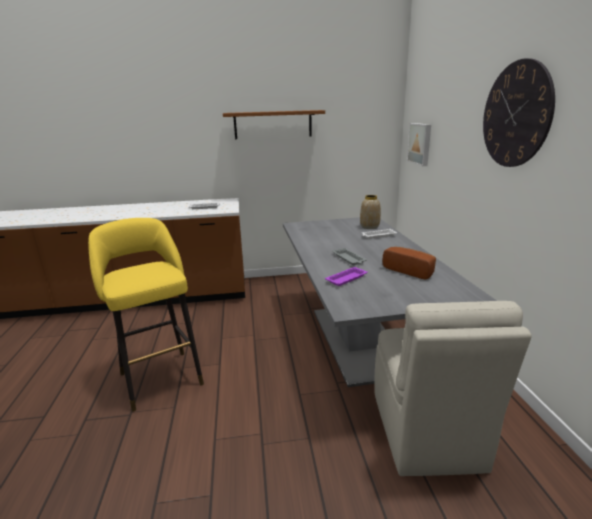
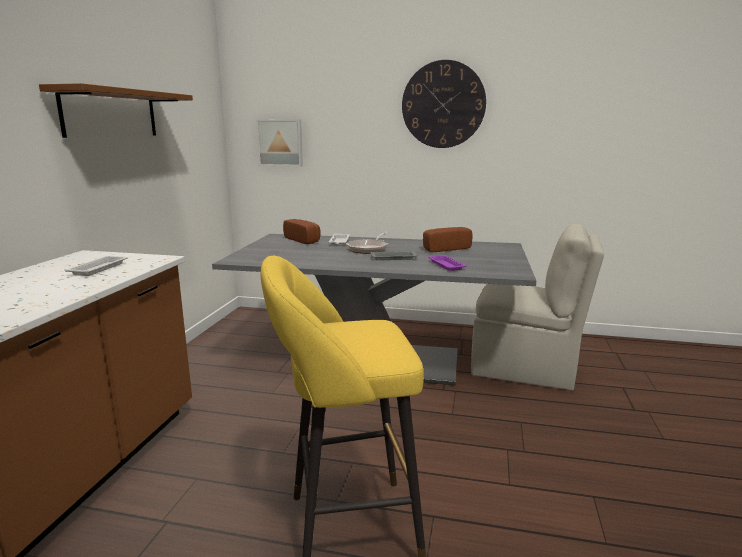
camera: 70 degrees left, 5 degrees down
vase [360,195,381,229] -> bread [283,219,320,244]
none -> frying pan [346,232,389,254]

